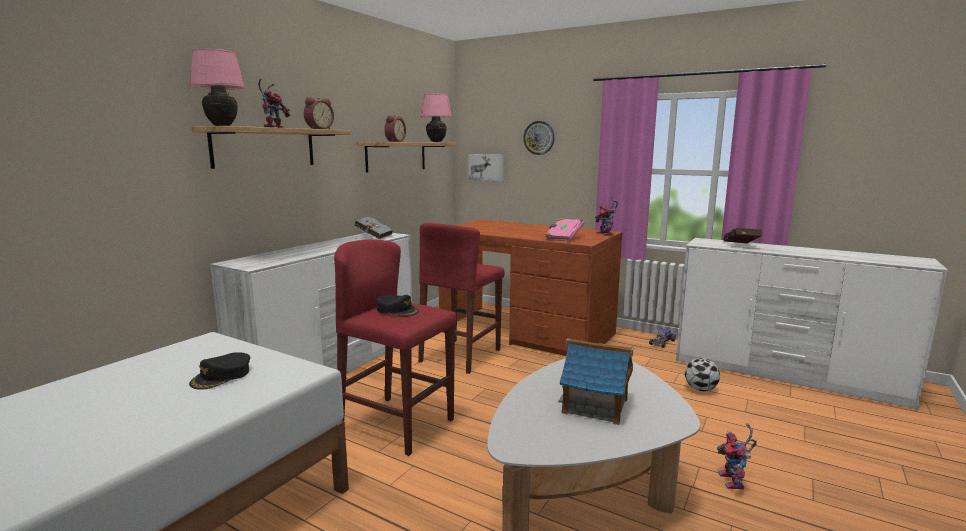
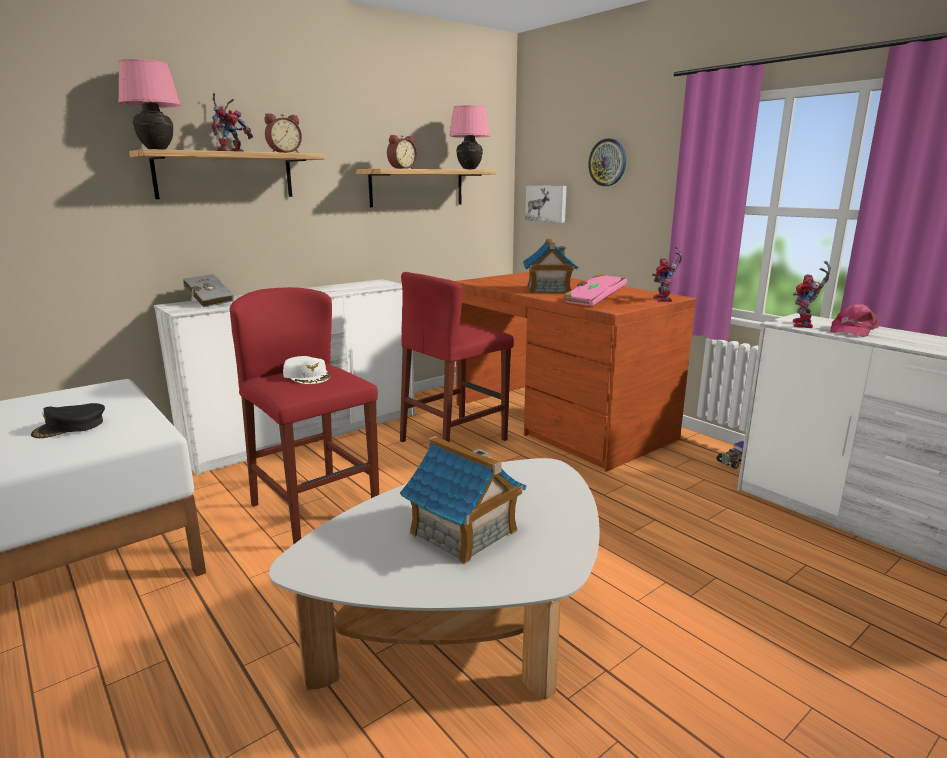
camera: 20 degrees right, 5 degrees up
grey book [354,217,393,239] -> grey book moved to [183,274,234,308]
black cap [376,295,419,316] -> white cap [283,356,330,384]
football [685,358,720,391] -> none
toy robot [717,423,757,489] -> toy robot moved to [793,261,831,328]
red book [723,228,762,243] -> pink cap [830,303,879,337]
none -> toy house [523,239,578,294]

